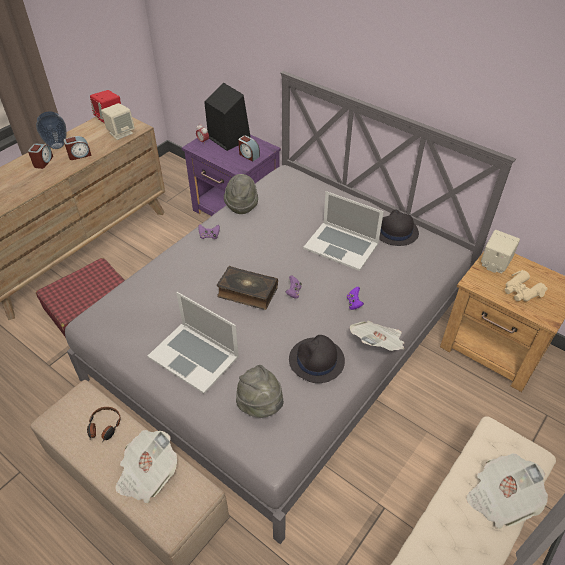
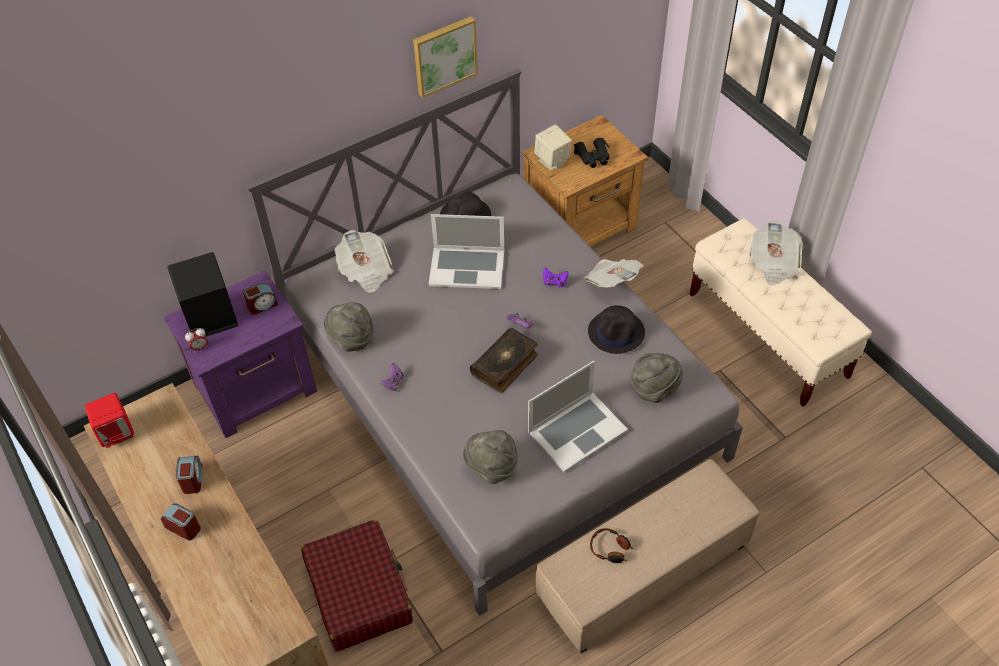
camera: 70 degrees left, 5 degrees up
vase [36,111,67,149] -> none
beige speaker [101,103,135,140] -> none
newspaper [115,430,177,503] -> newspaper moved to [335,230,393,293]
laptop [303,191,384,271] -> laptop turned 45 degrees clockwise [428,214,504,289]
beige binoculars [505,270,548,301] -> black binoculars [574,138,610,168]
none -> picture [413,16,478,98]
none -> grey hat [463,430,518,484]

